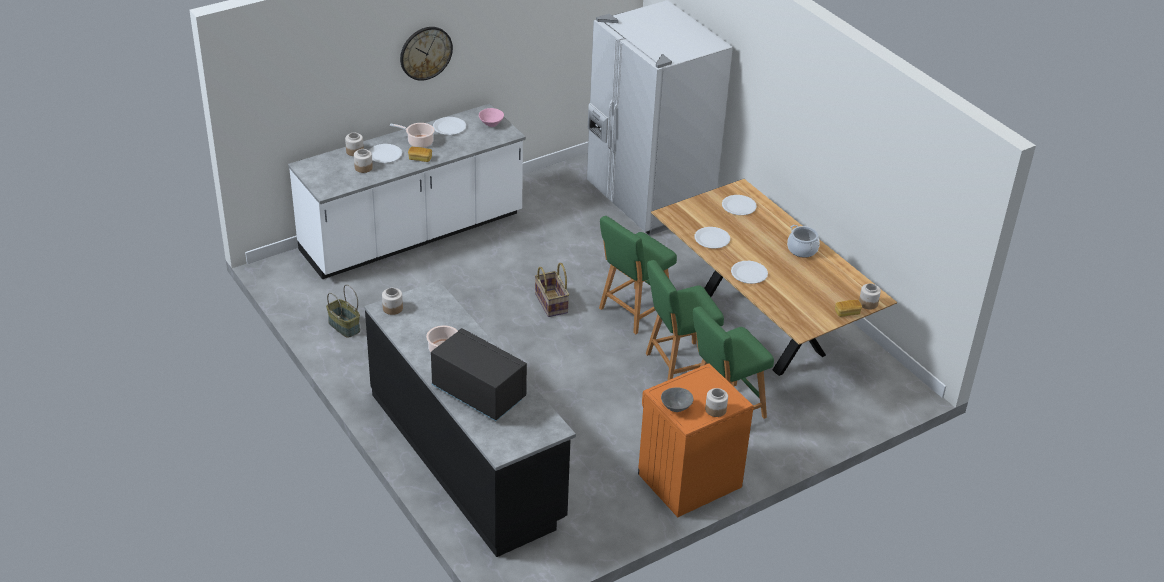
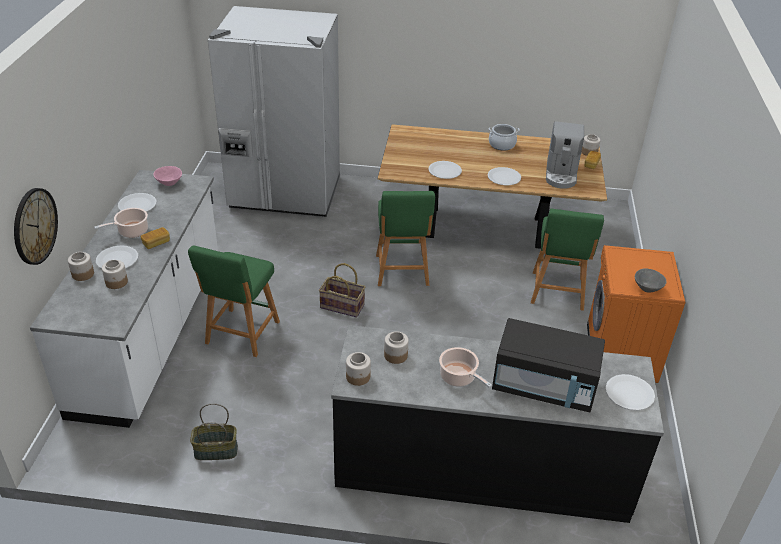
camera: 50 degrees left, 0 degrees up
wall clock [400,27,453,81] -> wall clock moved to [14,188,58,265]
black microwave [431,328,527,421] -> black microwave turned 150 degrees counterclockwise [492,318,605,413]
green stool [646,260,724,381] -> green stool moved to [188,245,280,357]
jar [705,388,728,417] -> jar moved to [384,331,409,364]
white plate [722,195,757,215] -> white plate moved to [606,374,655,410]
none -> coffee machine [546,121,584,189]

